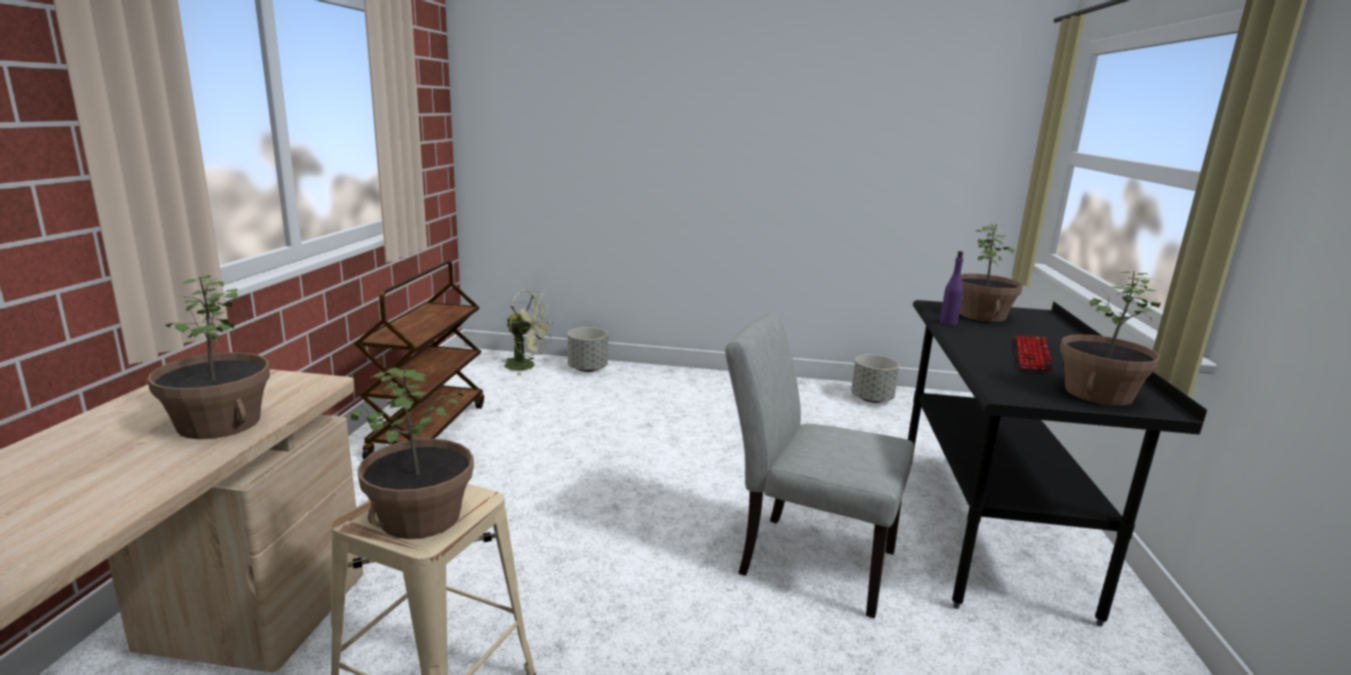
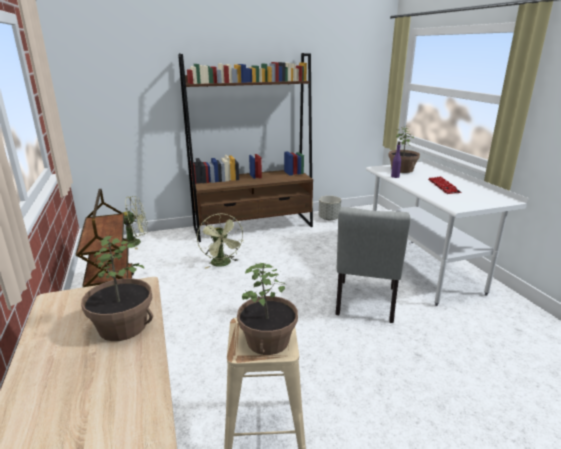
camera: 25 degrees left, 5 degrees up
grey planter [568,327,608,372] -> none
grey chair [725,313,914,618] -> grey chair turned 75 degrees counterclockwise [336,207,411,323]
black desk [908,300,1207,627] -> white desk [366,158,528,306]
potted plant [1060,271,1161,406] -> none
none -> brown bookcase [178,53,313,242]
none -> green fan [197,213,244,269]

